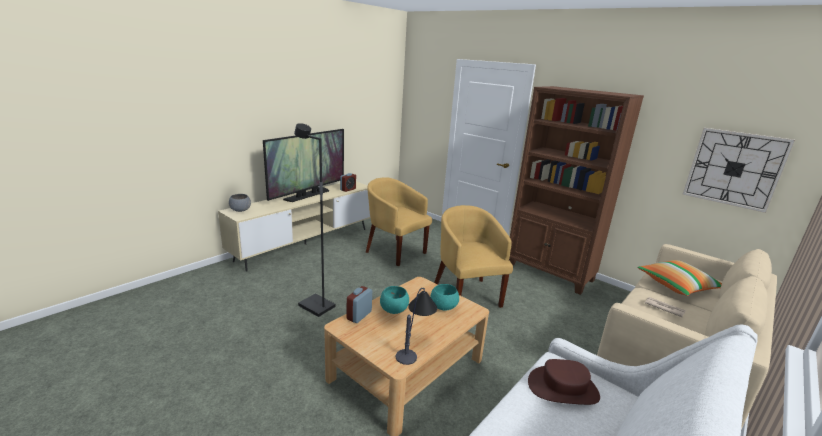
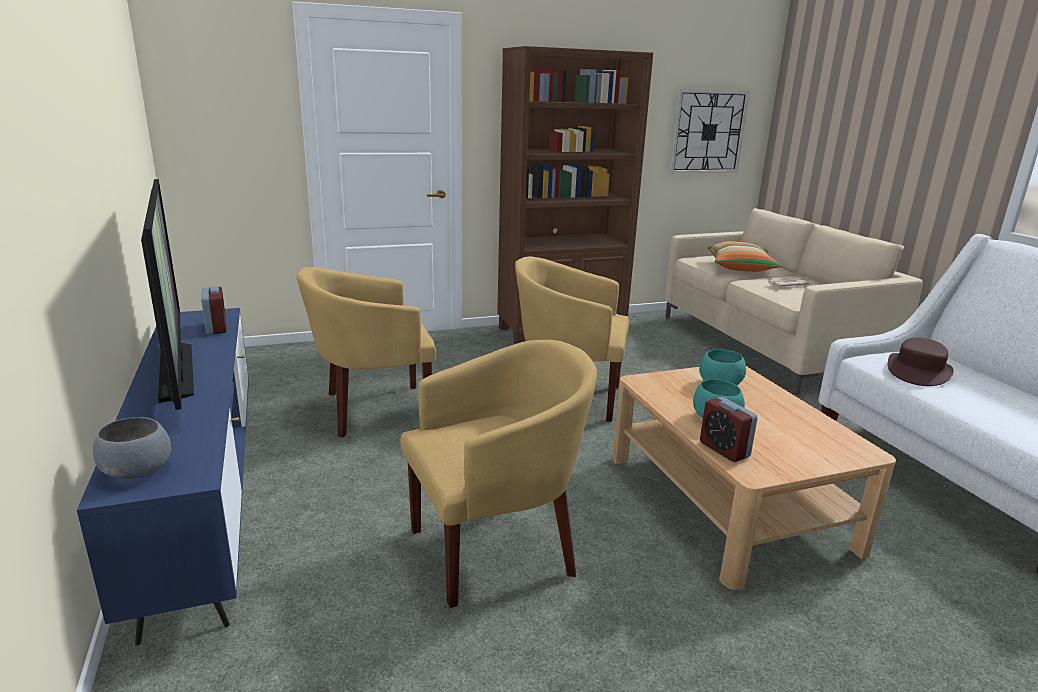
camera: 60 degrees left, 0 degrees up
beige tv stand [218,182,370,271] -> blue tv stand [77,308,249,646]
black floor lamp [294,123,336,317] -> yellow armchair [400,340,597,608]
table lamp [396,288,437,365] -> none

